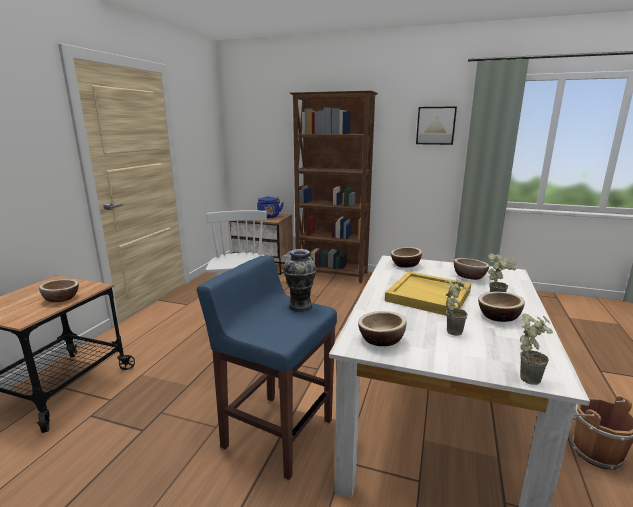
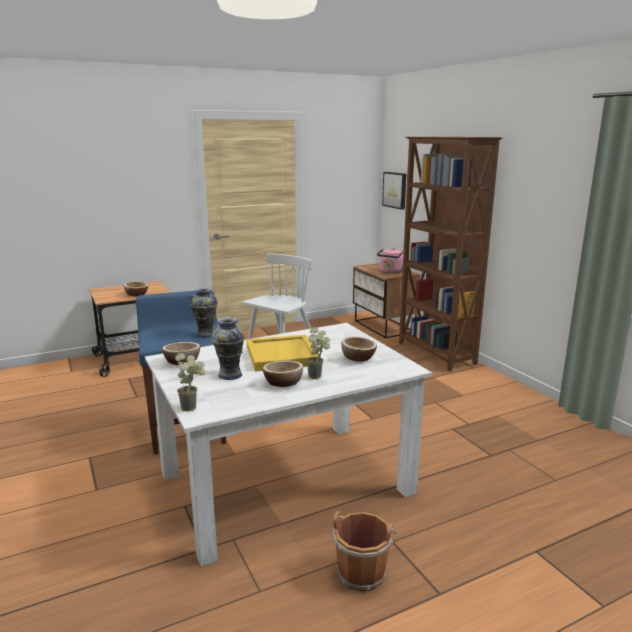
camera: 45 degrees right, 0 degrees up
blue kettle [257,196,284,218] -> pink kettle [377,248,410,273]
bowl [391,247,422,268] -> none
picture [416,106,457,145] -> picture moved to [382,172,406,210]
potted plant [445,279,470,336] -> vase [211,317,245,380]

